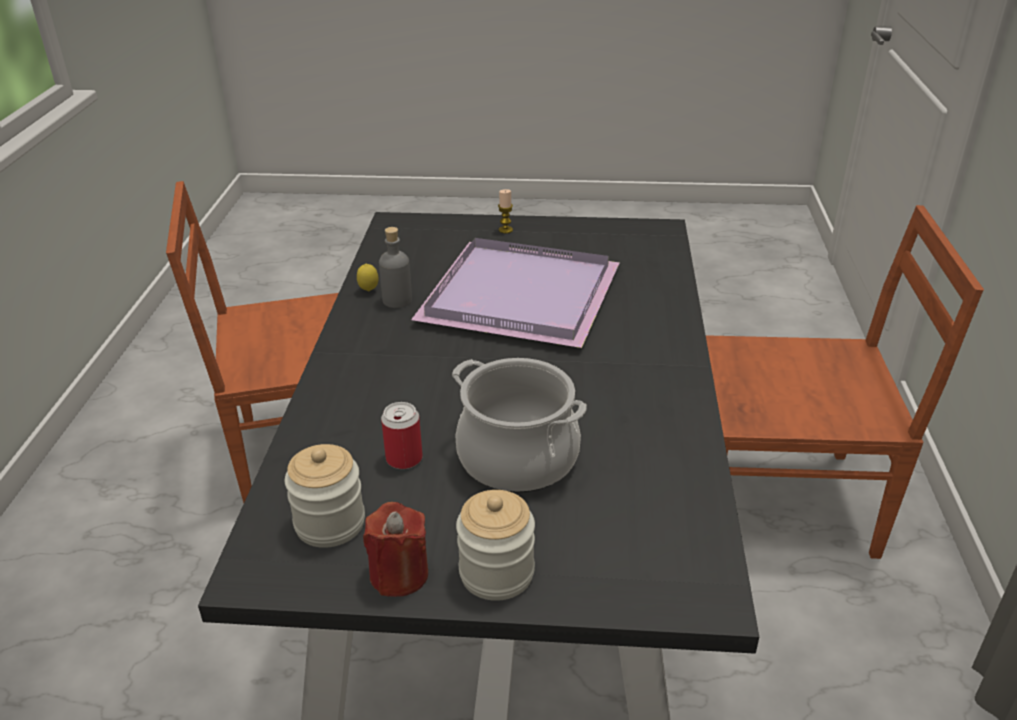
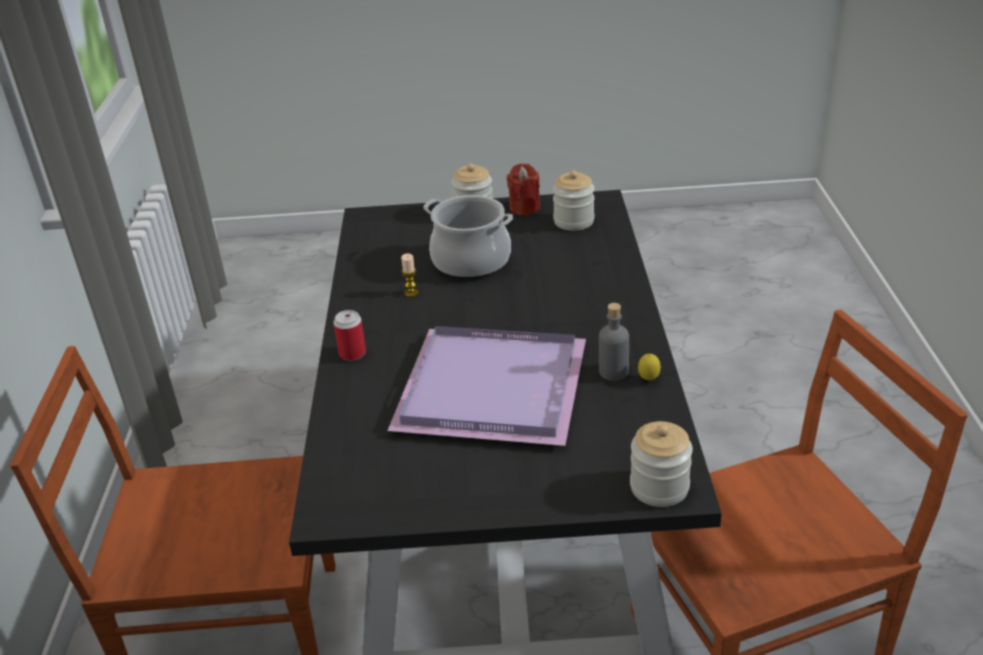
camera: 175 degrees right, 0 degrees up
can [381,402,423,469] -> can moved to [333,310,366,361]
candle [498,189,513,234] -> candle moved to [401,253,419,297]
none -> jar [630,421,693,507]

